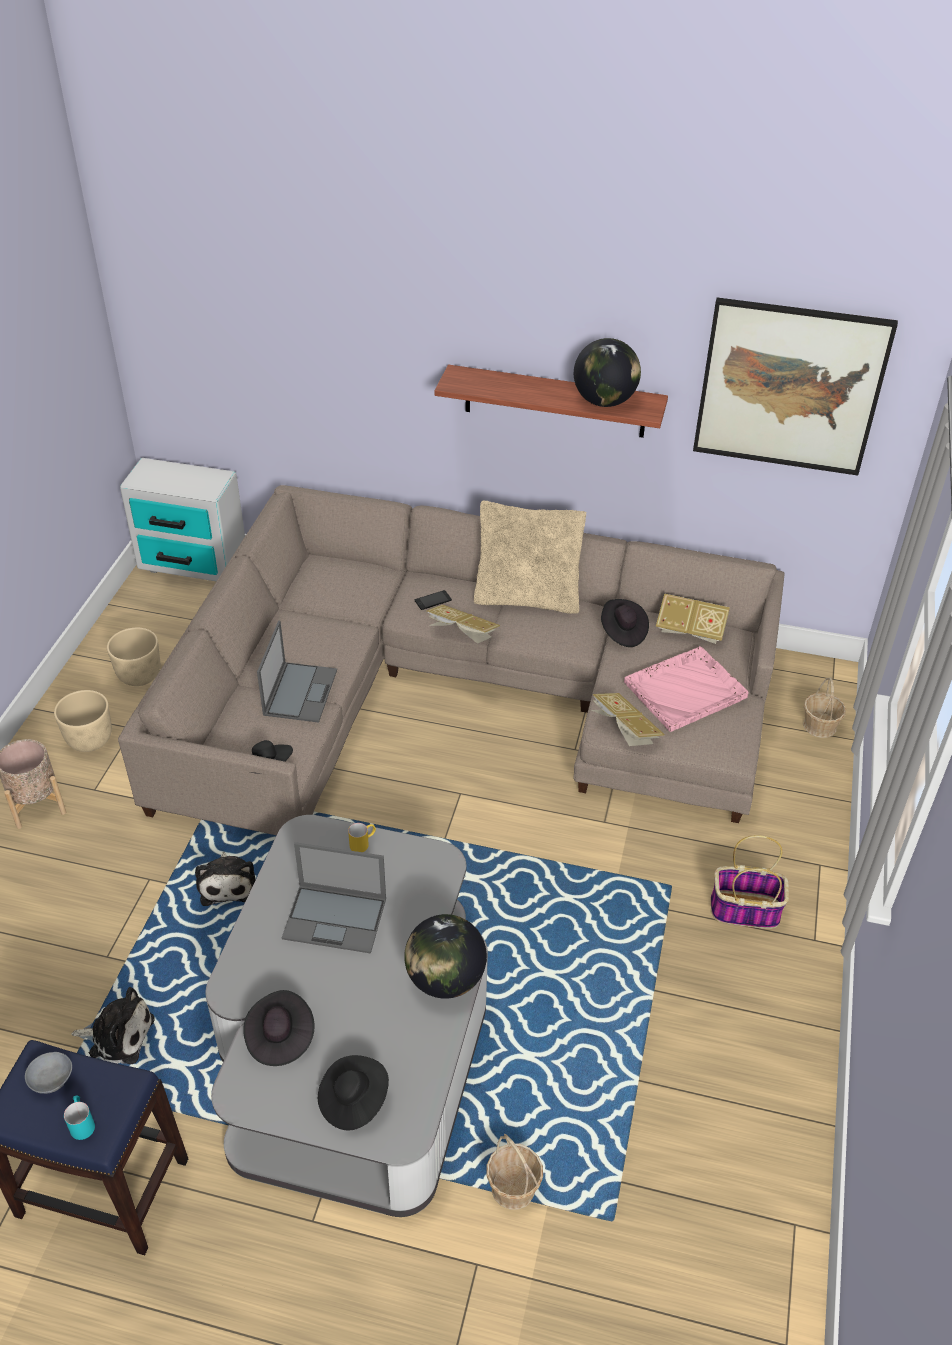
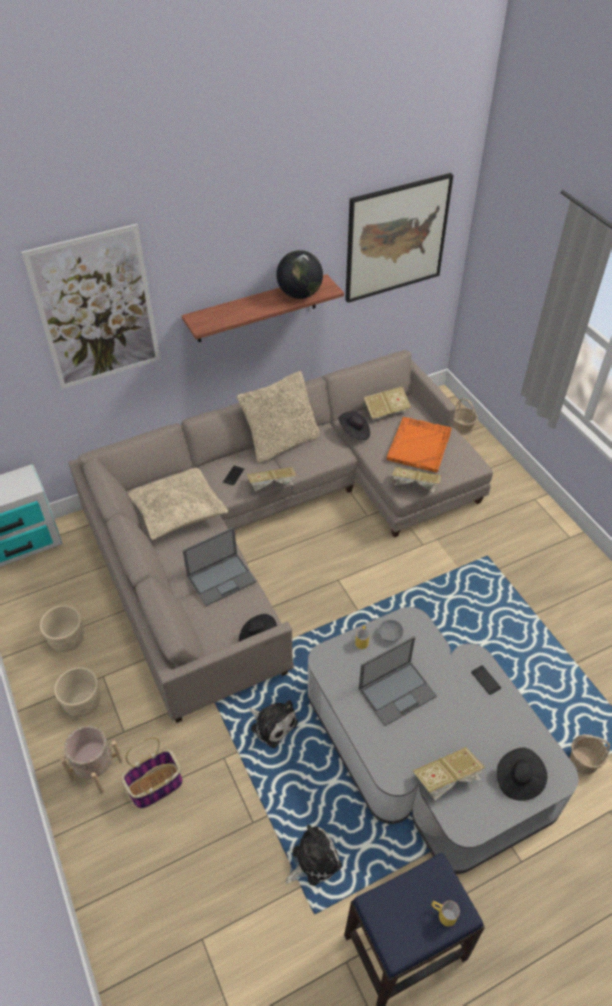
camera: 40 degrees left, 5 degrees up
grey bowl [25,1052,72,1094] -> grey bowl moved to [378,620,403,642]
turquoise mug [64,1095,95,1140] -> yellow mug [431,901,460,927]
black hat [243,990,315,1066] -> book [413,747,485,800]
laptop [257,621,337,723] -> laptop turned 90 degrees clockwise [182,527,256,606]
globe [404,914,487,999] -> phone [471,665,501,695]
pink tray [624,646,749,732] -> orange tray [387,417,452,473]
basket [711,835,789,929] -> basket moved to [121,737,183,809]
none -> picture [22,224,160,389]
none -> beige pillow [129,468,228,540]

